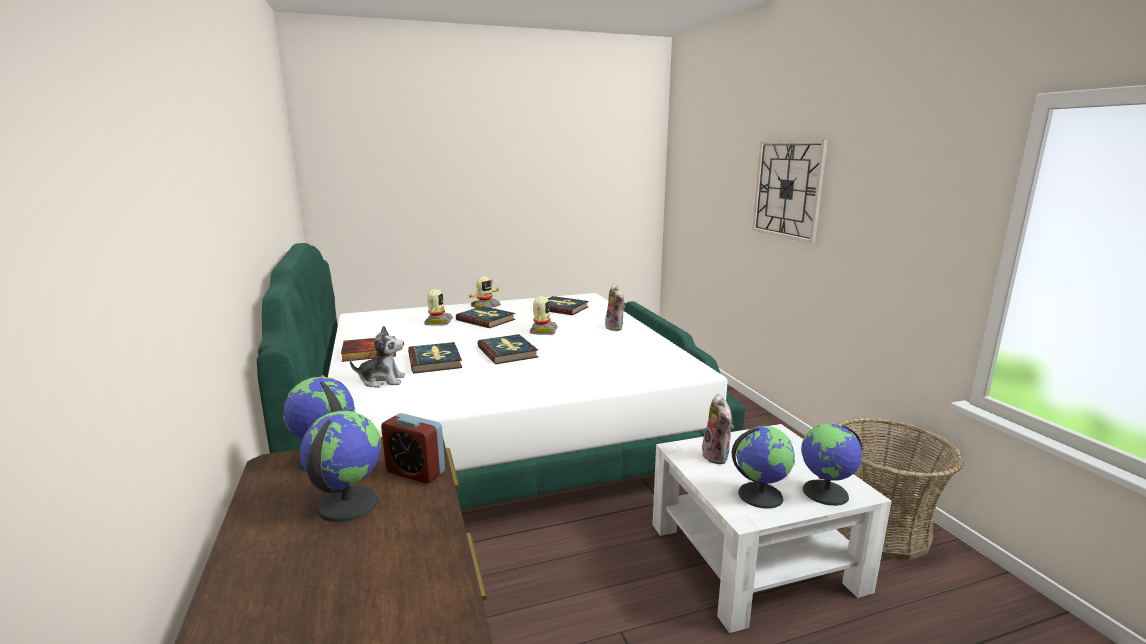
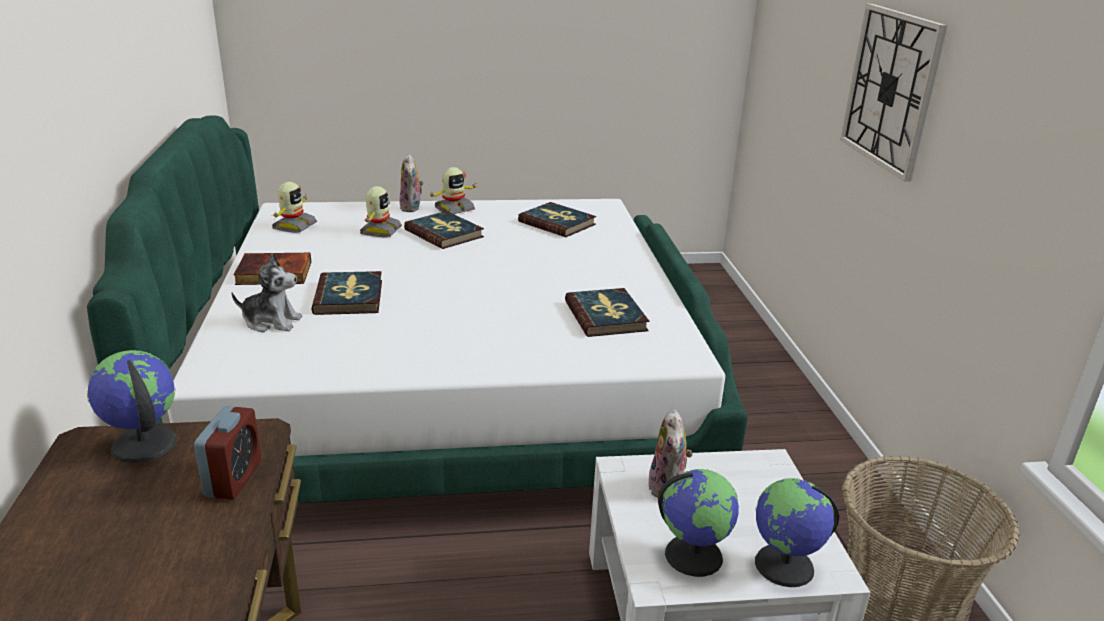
camera: 10 degrees right, 10 degrees up
globe [300,411,381,522] -> none
alarm clock [381,413,445,483] -> alarm clock turned 120 degrees counterclockwise [194,406,261,499]
book [477,334,538,364] -> book moved to [565,288,649,337]
toy robot [529,296,558,335] -> toy robot moved to [272,182,317,233]
plush toy [605,284,625,331] -> plush toy moved to [400,154,424,212]

